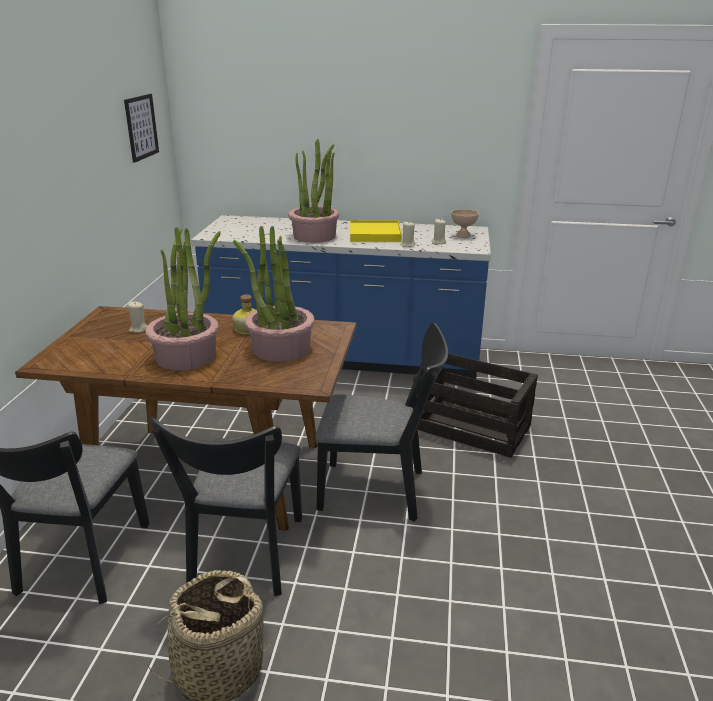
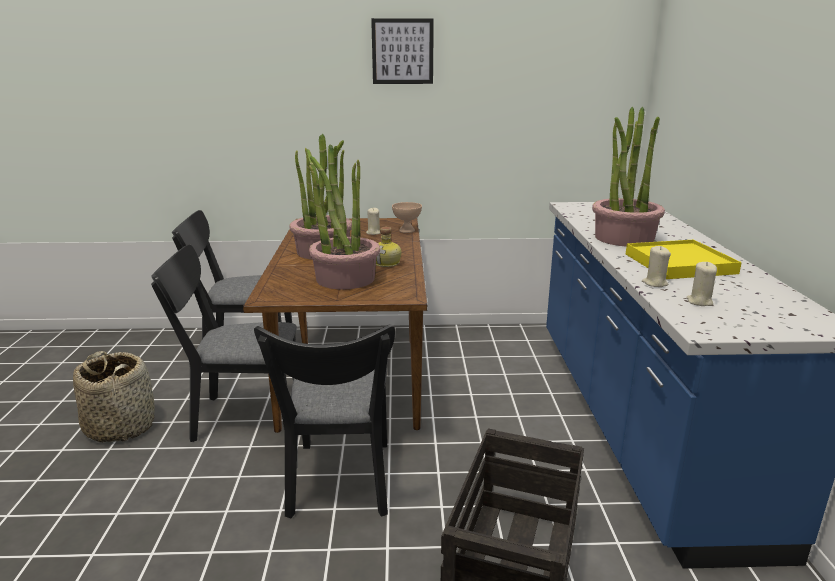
camera: 80 degrees right, 5 degrees down
picture [124,94,159,163] -> picture moved to [371,18,434,84]
beige bowl [451,209,479,238] -> beige bowl moved to [392,202,422,233]

